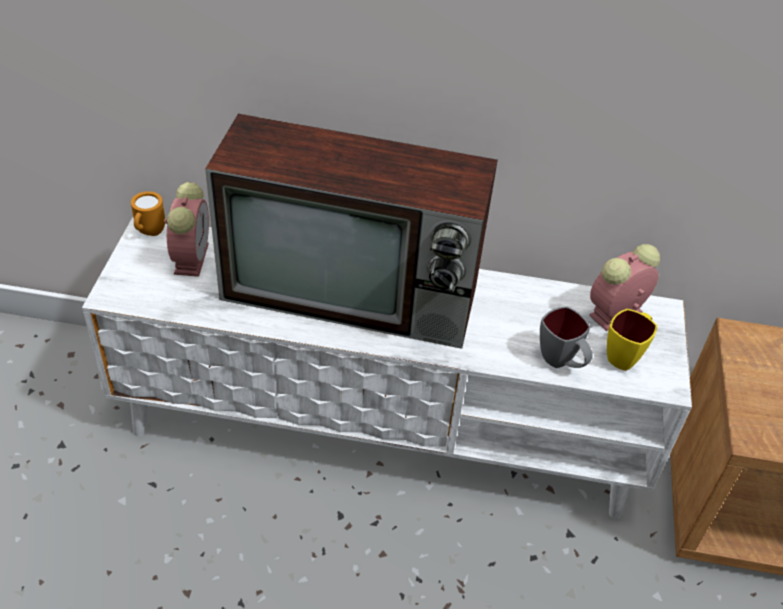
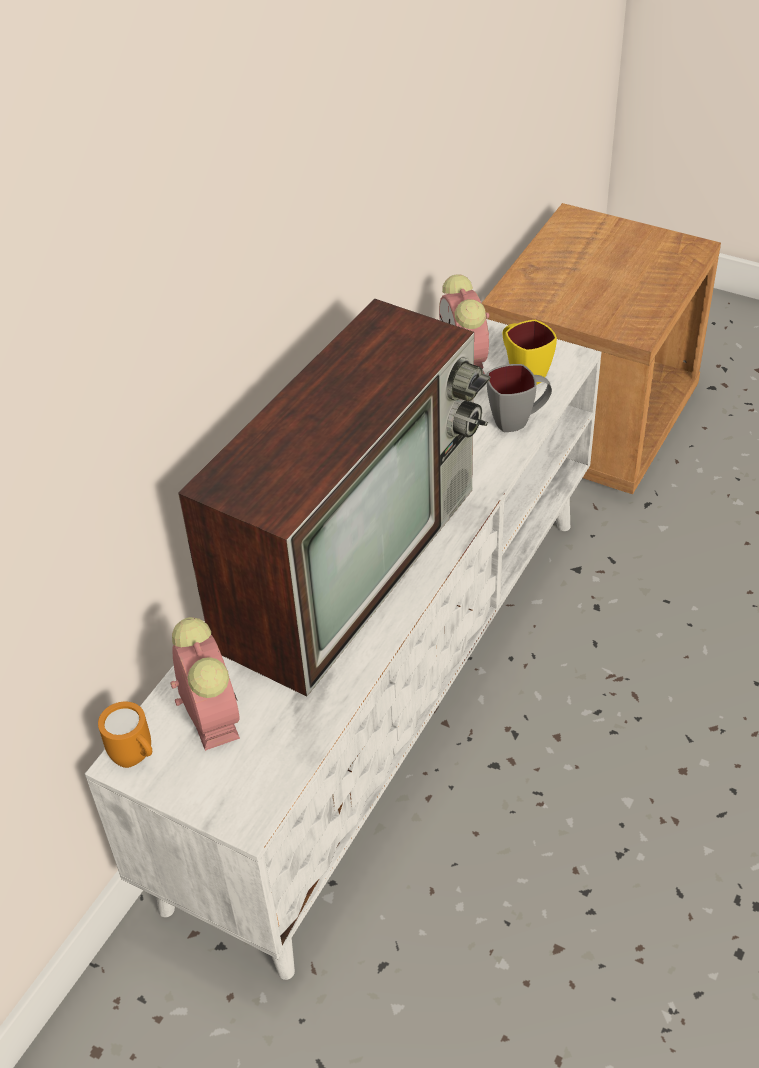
camera: 65 degrees left, 0 degrees up
alarm clock [164,182,209,277] -> alarm clock turned 45 degrees clockwise [171,617,240,751]

